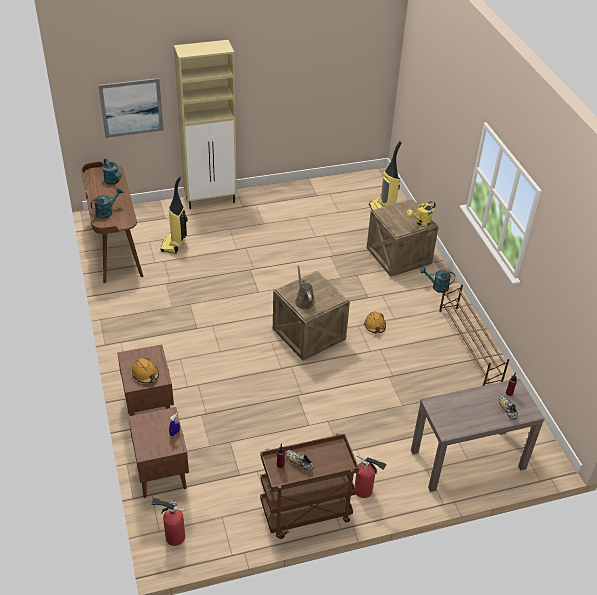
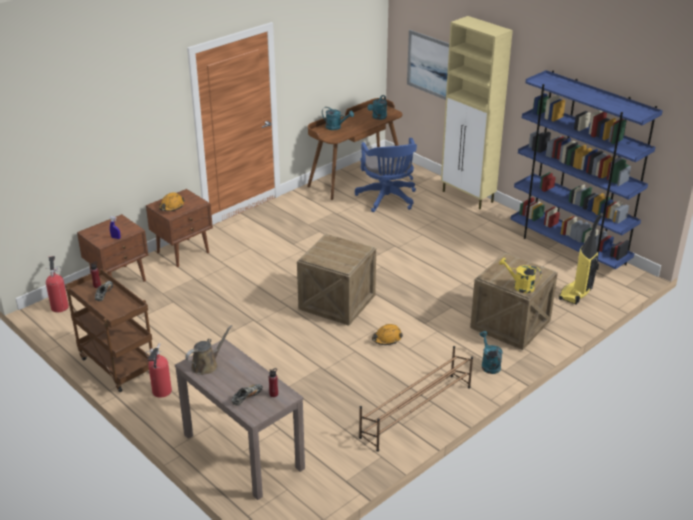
camera: 65 degrees right, 10 degrees down
vacuum cleaner [160,177,188,254] -> blue office chair [355,138,417,212]
brown watering can [295,265,315,310] -> brown watering can moved to [185,325,232,375]
none -> blue bookcase [510,70,663,269]

